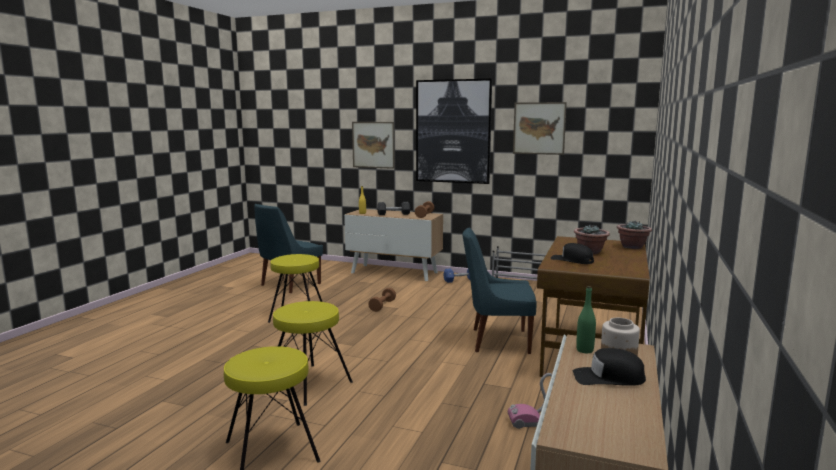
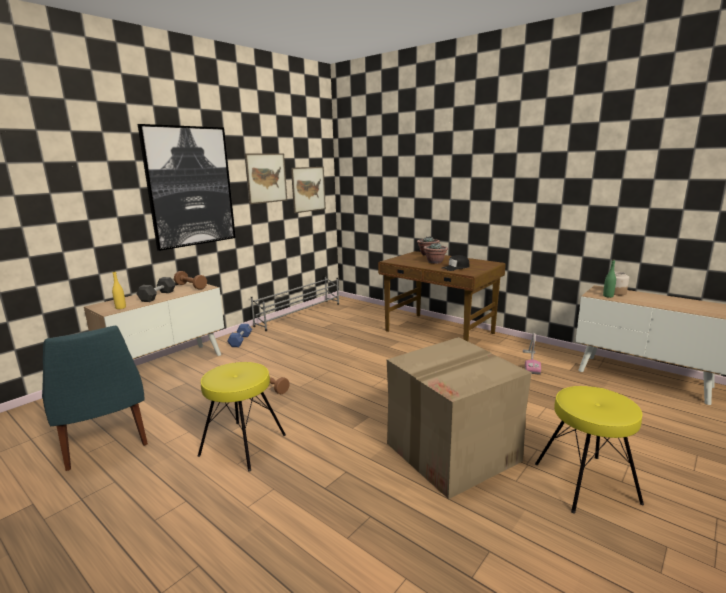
camera: 70 degrees left, 5 degrees up
yellow stool [273,301,353,406] -> cardboard box [387,337,532,499]
picture [352,122,395,169] -> picture moved to [291,167,326,213]
blue chair [462,227,537,354] -> none
black cap [573,348,646,386] -> none

